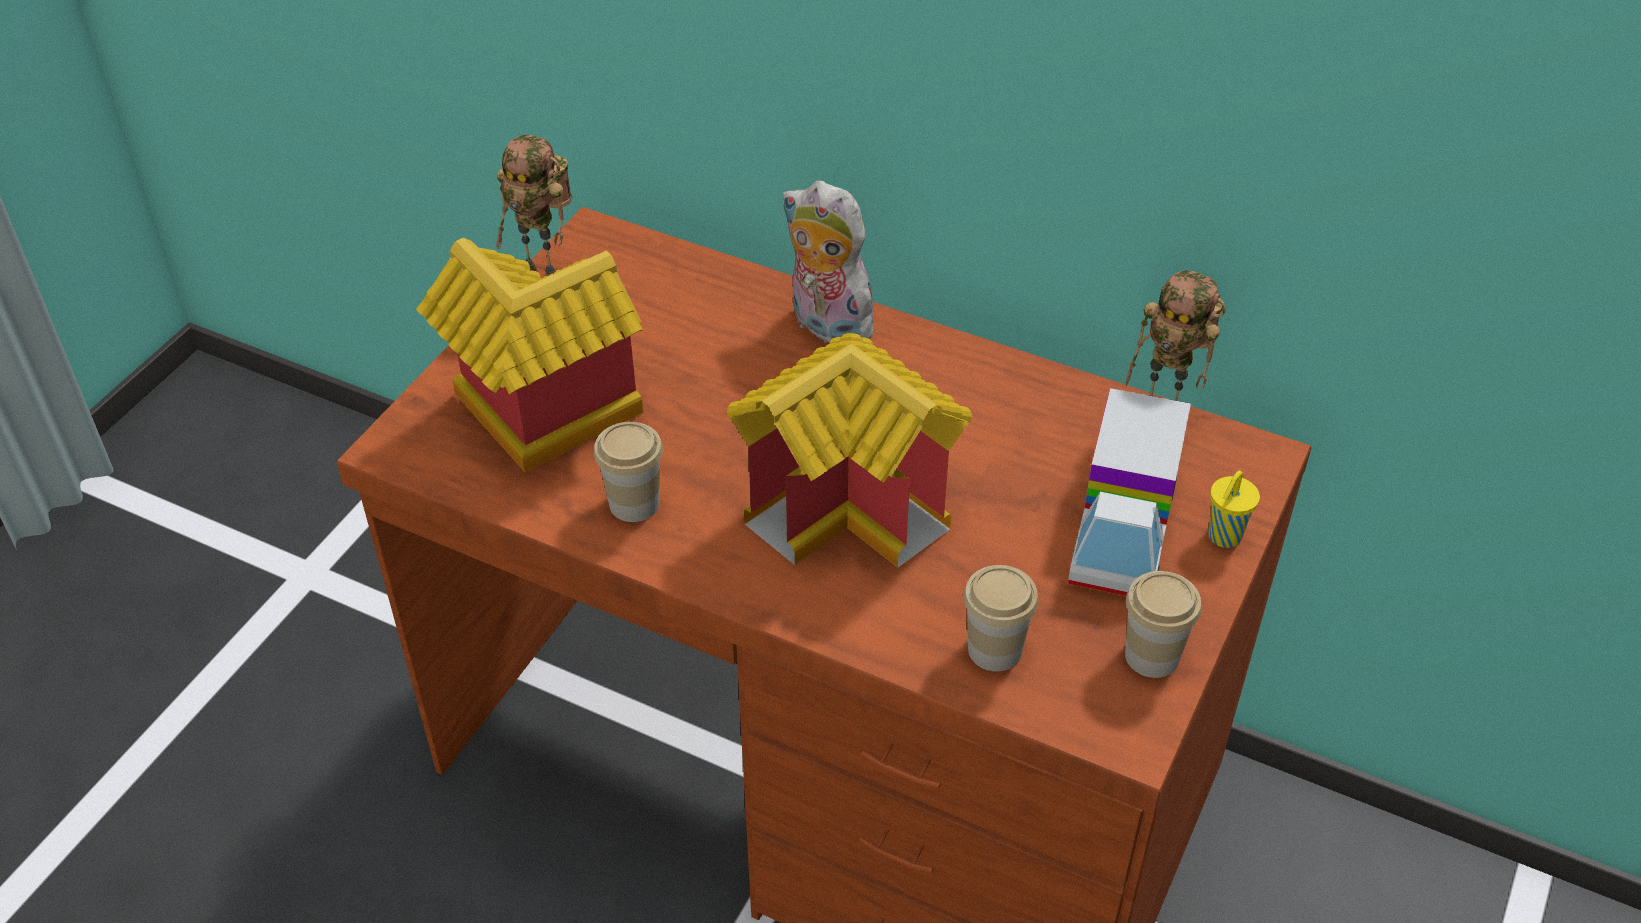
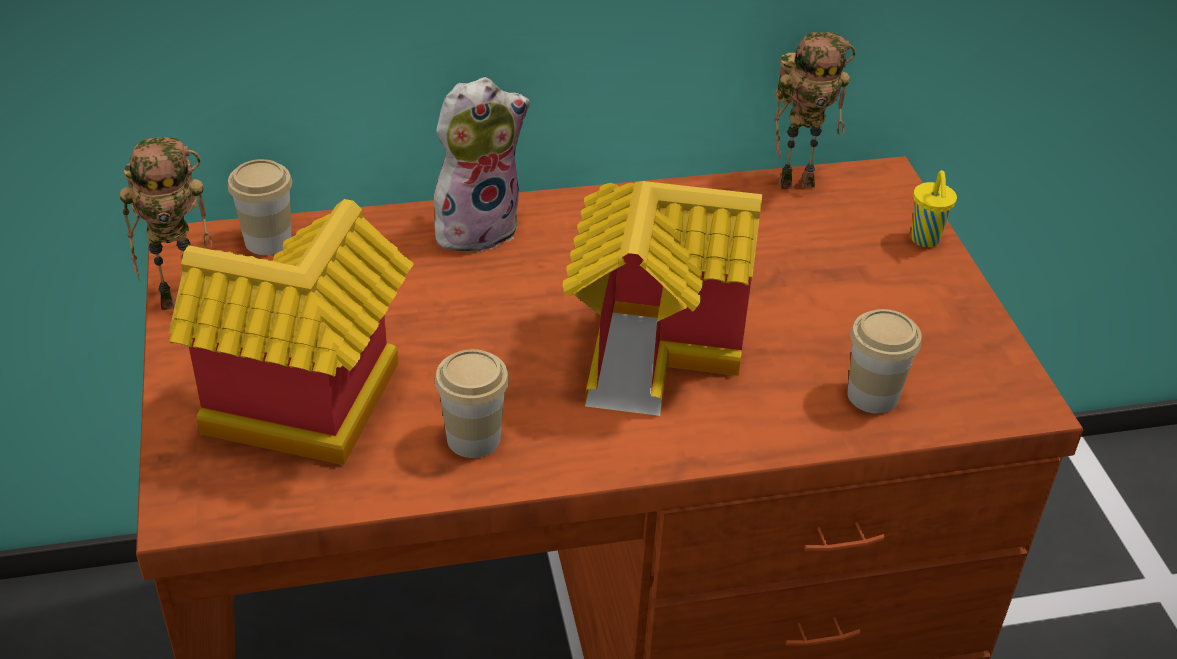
camera: 40 degrees left, 5 degrees down
plush toy [782,181,884,347] -> plush toy turned 150 degrees clockwise [434,77,530,256]
toy truck [1068,388,1191,596] -> none
cup [1125,571,1201,678] -> cup moved to [228,159,292,255]

